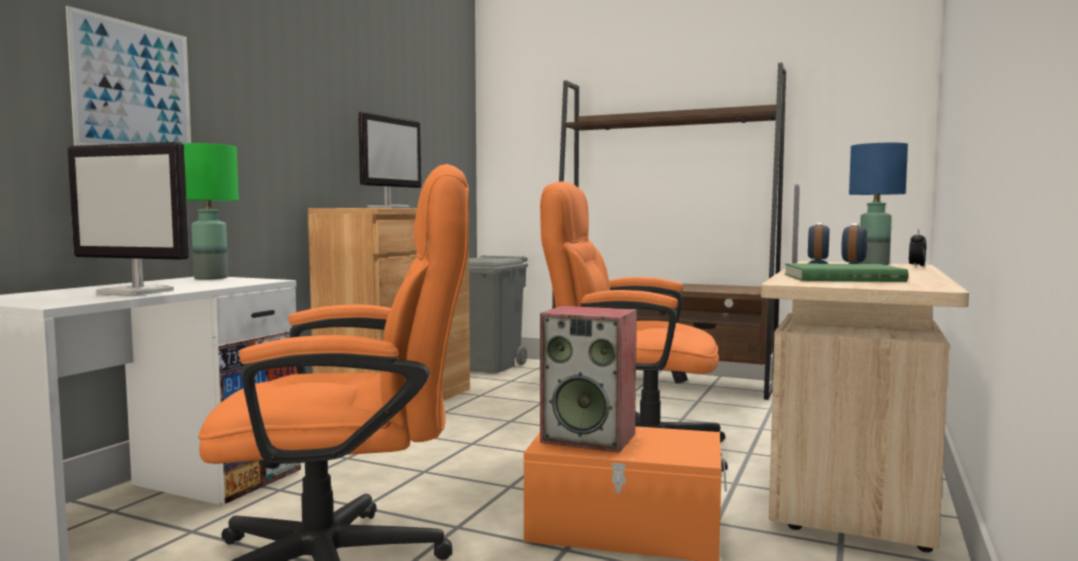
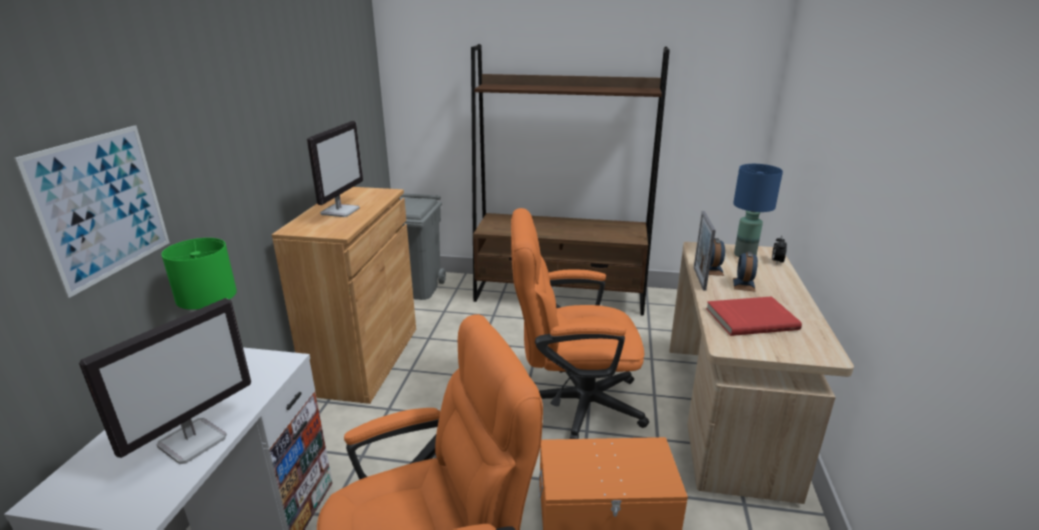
camera: 15 degrees left, 20 degrees up
monitor [68,142,189,296] -> monitor turned 60 degrees counterclockwise [79,298,251,464]
speaker [540,306,637,453] -> none
green book [784,263,908,282] -> red book [706,296,802,336]

